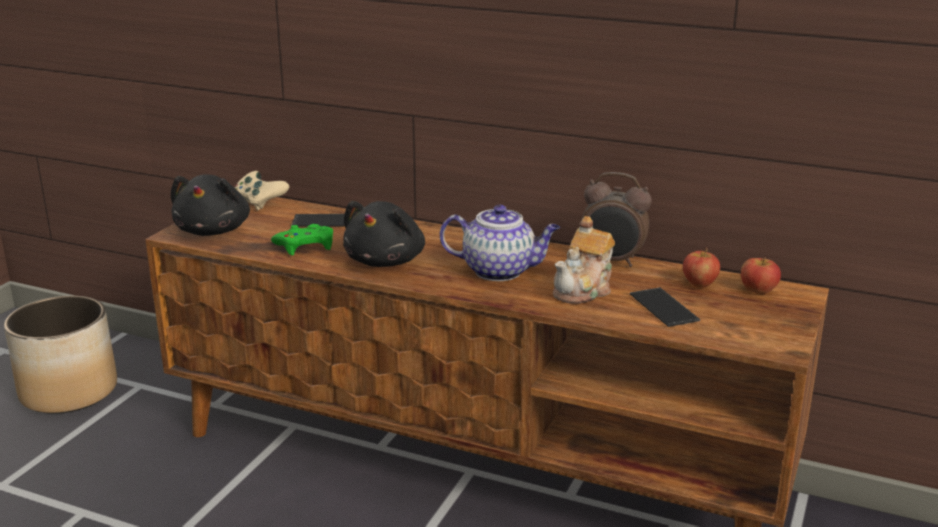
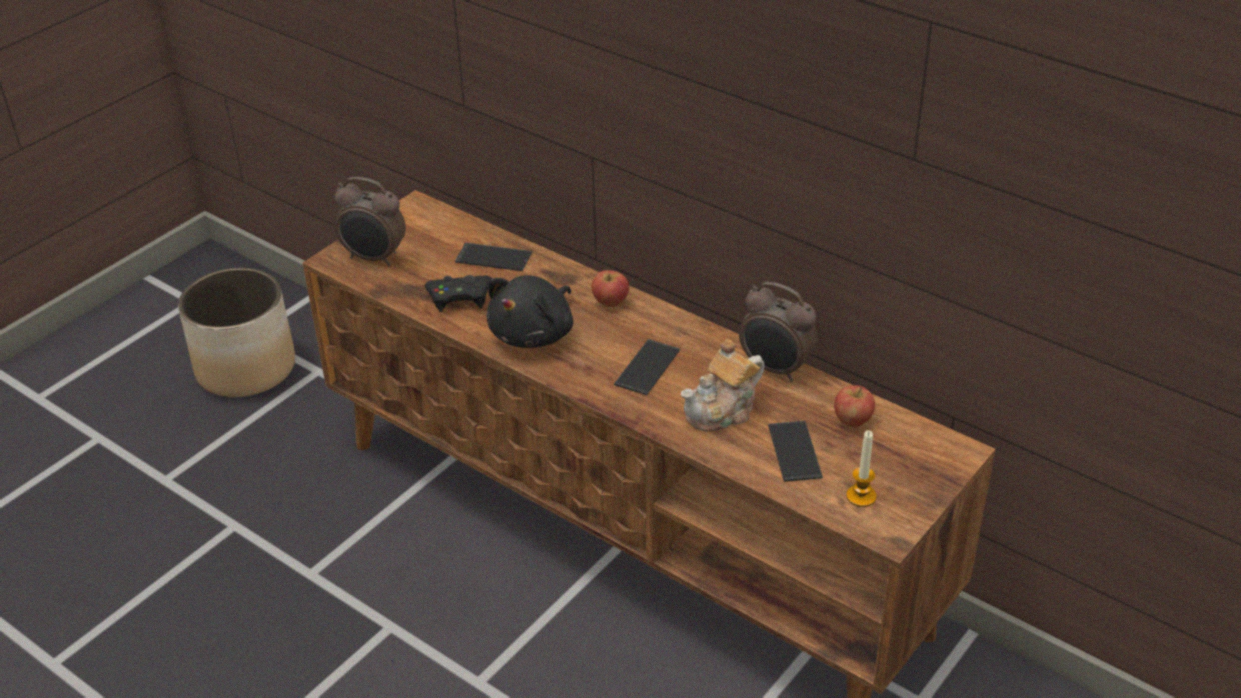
camera: 15 degrees right, 15 degrees up
black plush toy [171,174,250,236] -> alarm clock [334,177,406,266]
beige game controller [234,171,289,210] -> none
green game controller [271,224,333,255] -> black game controller [425,275,492,312]
teapot [440,205,560,281] -> phone [614,339,680,395]
apple [741,257,781,294] -> apple moved to [591,270,629,307]
none -> candle [846,431,877,507]

